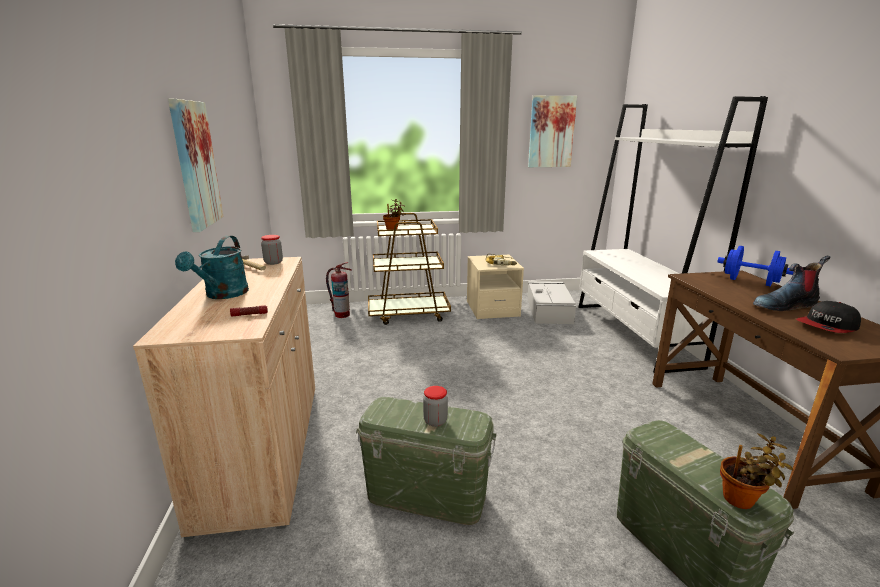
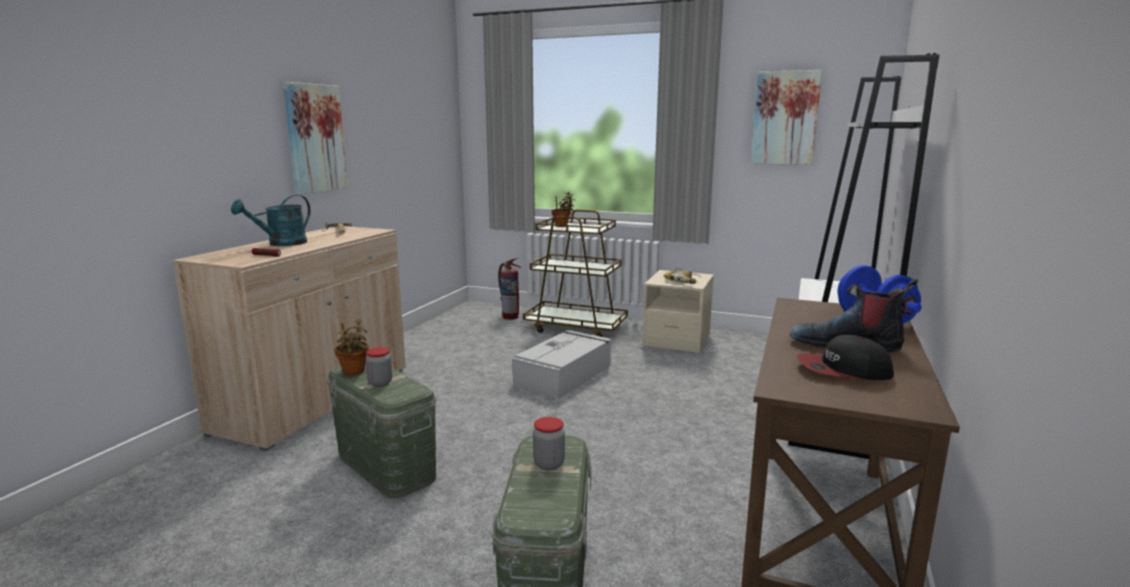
camera: 30 degrees right, 5 degrees down
jar [261,235,283,265] -> jar moved to [533,417,565,470]
grey storage box [527,281,576,324] -> grey storage box moved to [513,330,612,398]
potted plant [720,433,793,509] -> potted plant moved to [334,319,369,375]

